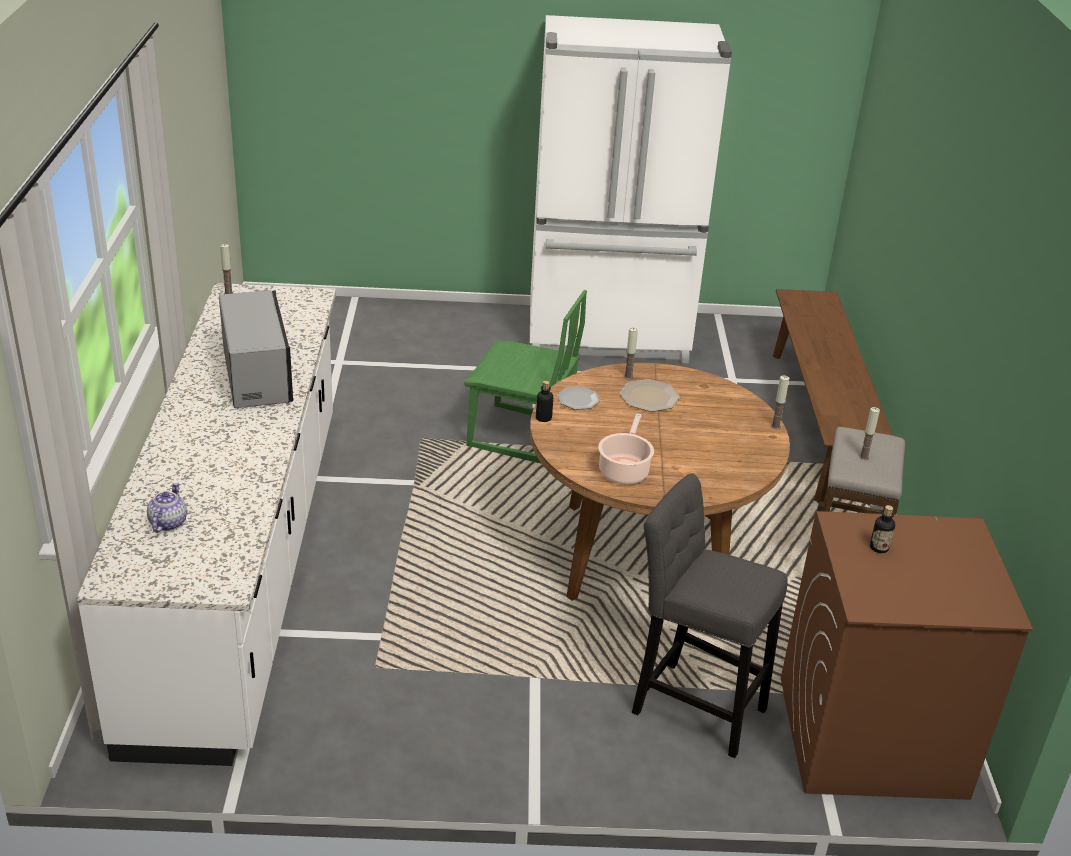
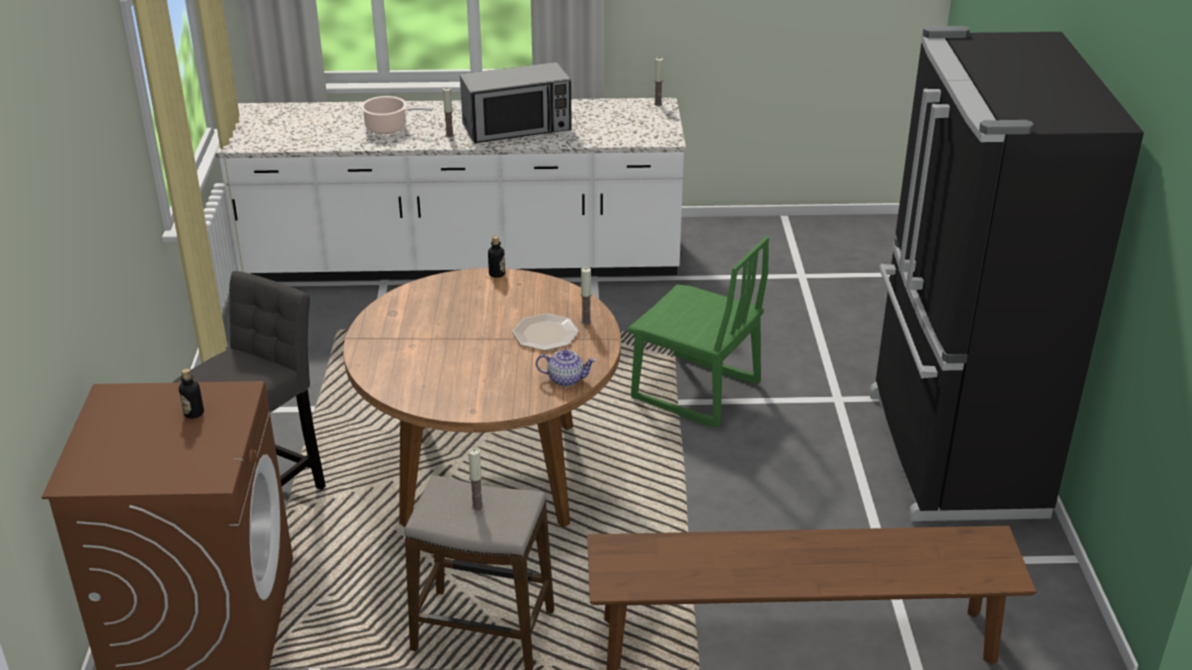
camera: 90 degrees right, 0 degrees up
teapot [147,482,187,533] -> teapot moved to [536,349,596,387]
green chair [464,290,587,463] -> green chair turned 75 degrees counterclockwise [628,236,769,428]
white fridge [530,15,732,363] -> black fridge [869,26,1144,521]
plate [557,386,600,410] -> none
cooking pot [598,413,654,485] -> cooking pot moved to [361,96,433,134]
candle [771,375,789,429] -> candle moved to [443,87,454,138]

